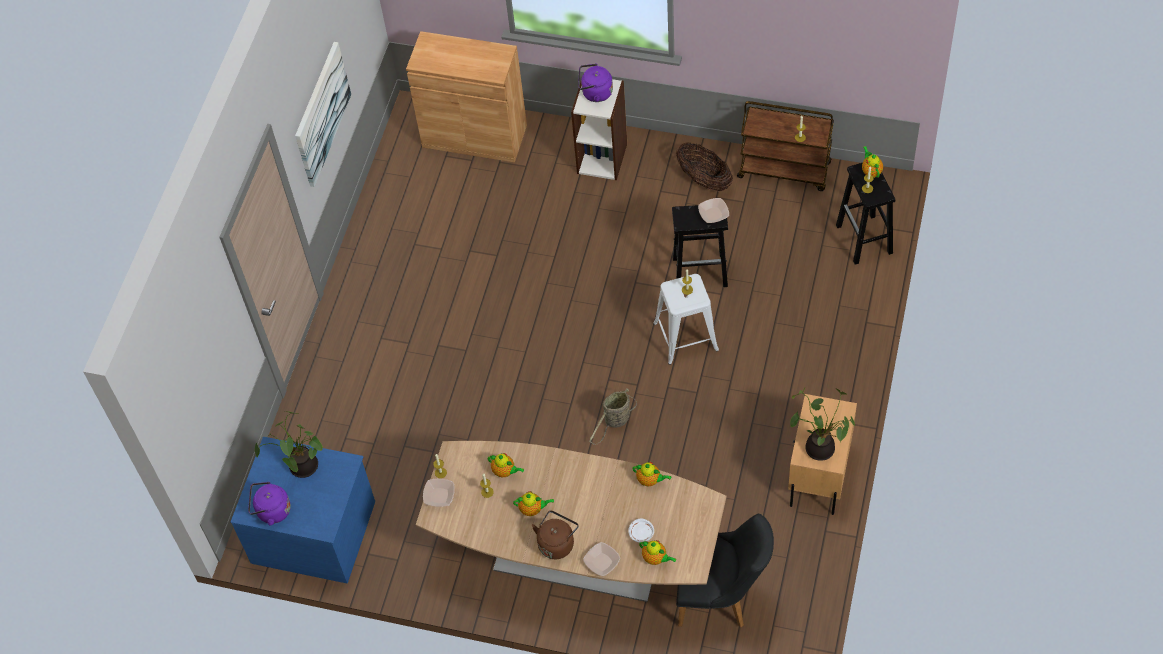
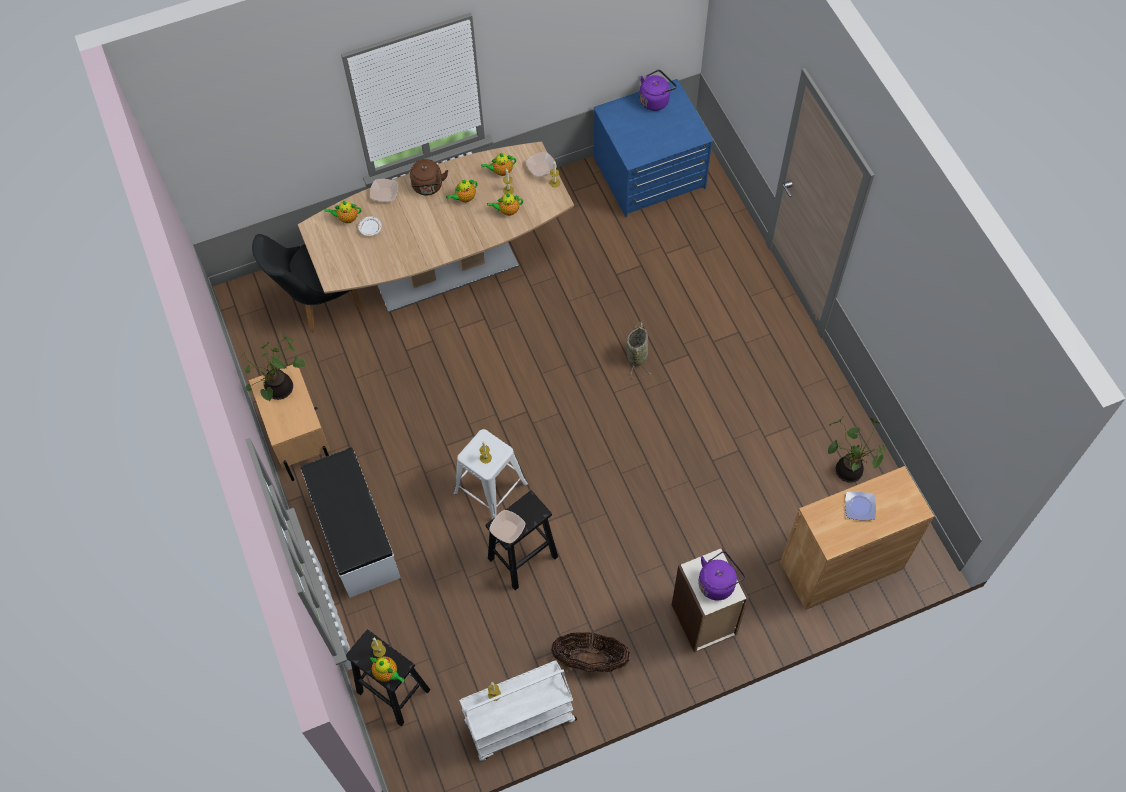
camera: 140 degrees right, 5 degrees up
potted plant [255,411,323,478] -> potted plant moved to [828,416,886,483]
picture [295,42,351,187] -> none
basket [589,388,637,444] -> basket moved to [626,321,650,378]
teapot [632,462,671,486] -> teapot moved to [481,153,516,176]
brown cart [737,101,834,191] -> white cart [459,661,577,761]
none -> white bench [301,448,401,598]
none -> plate [845,492,876,520]

